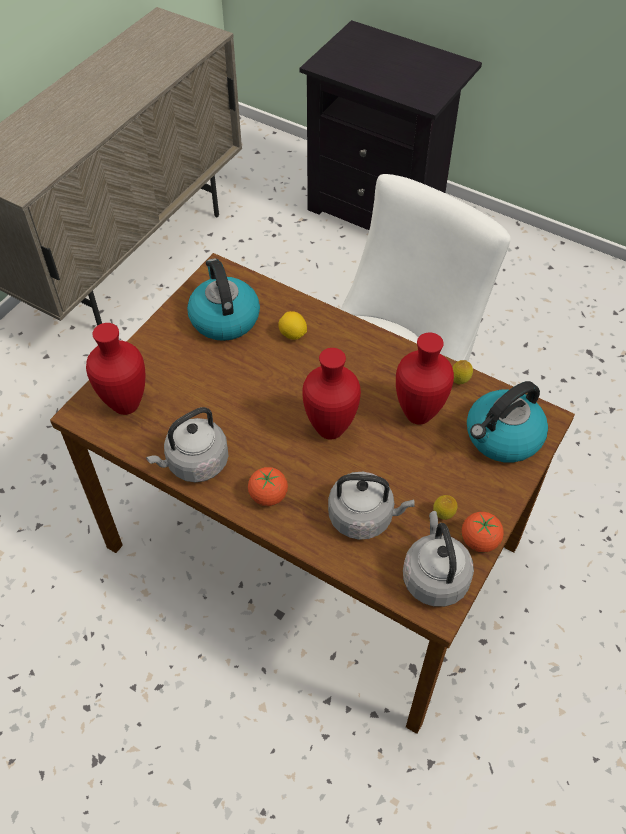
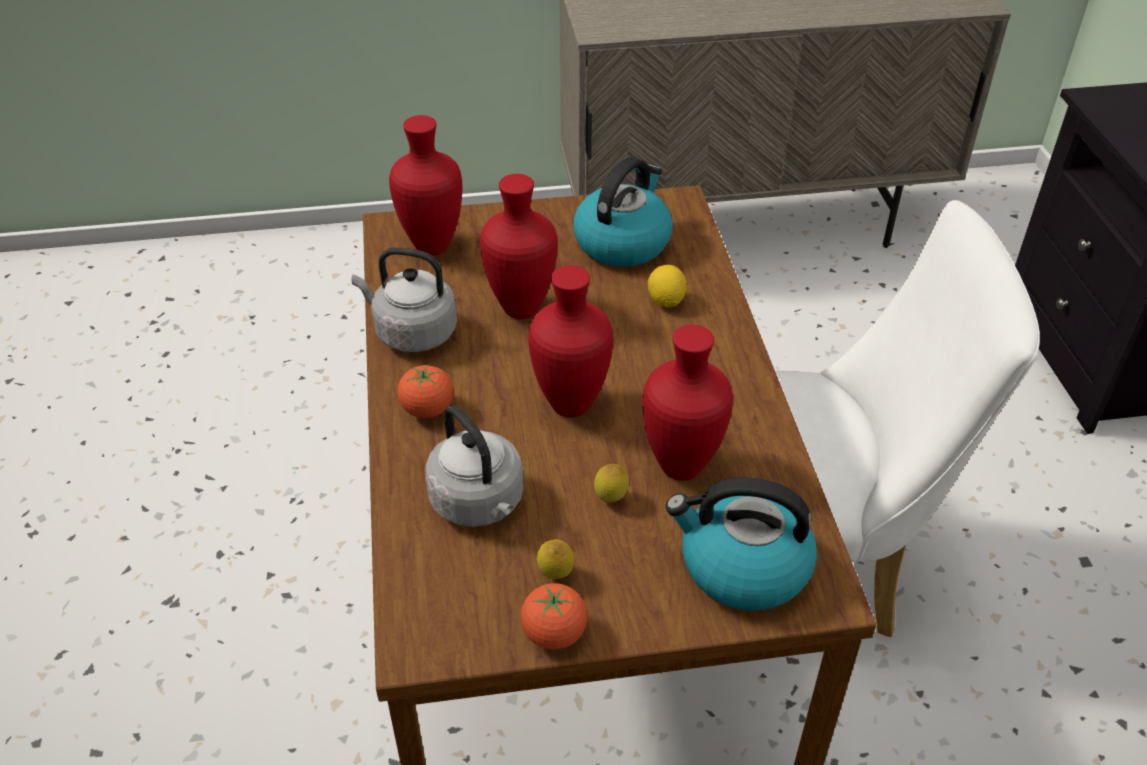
camera: 50 degrees right, 10 degrees down
grey kettle [403,511,474,607] -> none
lemon [452,360,473,384] -> lemon moved to [594,464,629,503]
none -> red vase [480,174,557,319]

